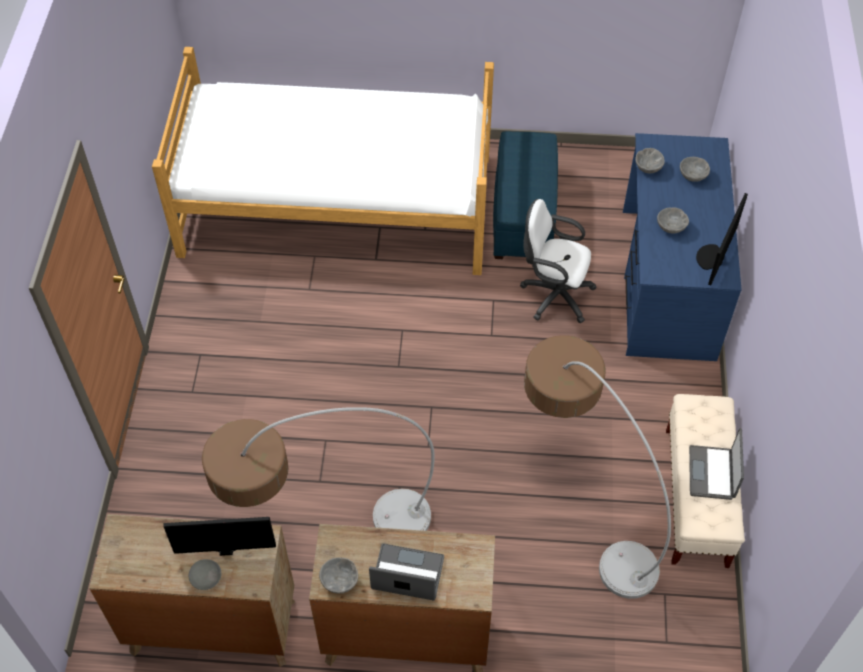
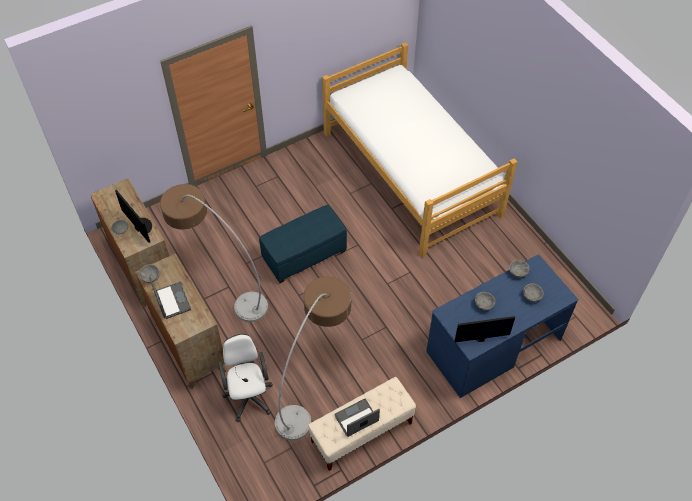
camera: 55 degrees right, 0 degrees up
blue ottoman [493,131,558,259] -> blue ottoman moved to [259,205,347,283]
white office chair [520,199,597,323] -> white office chair moved to [219,334,273,422]

